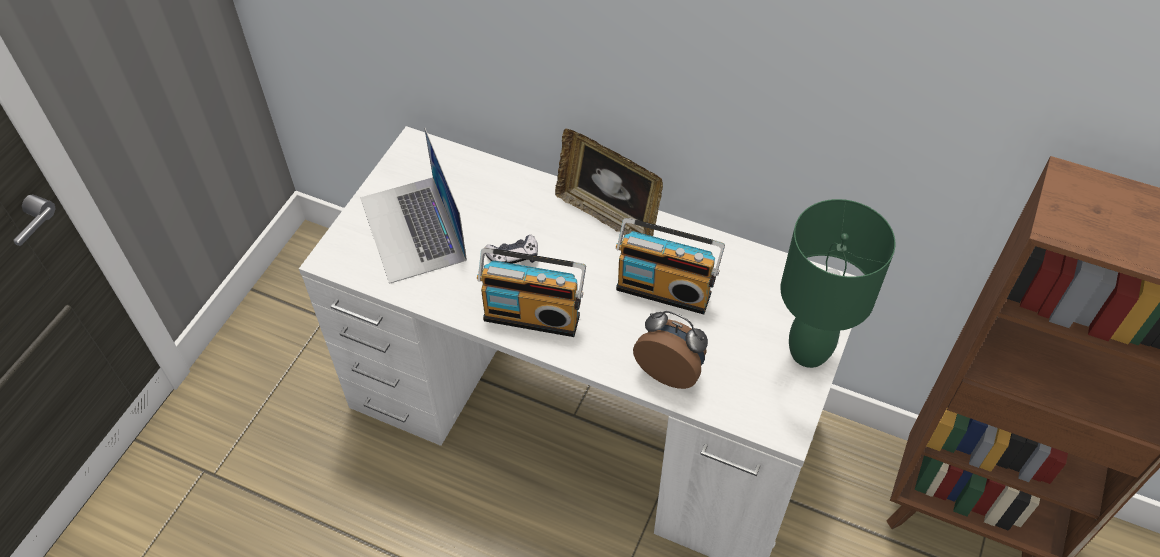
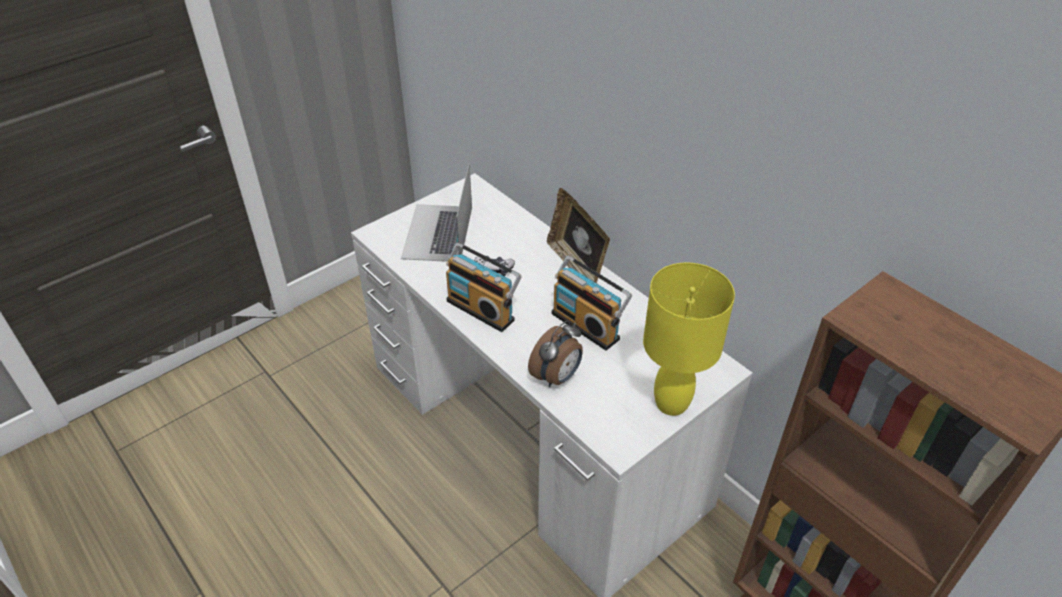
camera: 25 degrees right, 10 degrees down
alarm clock [633,311,708,389] -> alarm clock turned 75 degrees clockwise [528,321,583,387]
green table lamp [780,199,896,368] -> yellow table lamp [643,263,735,416]

